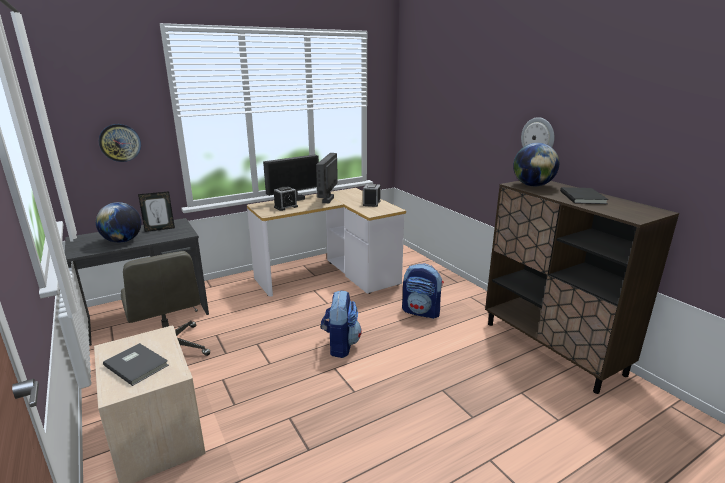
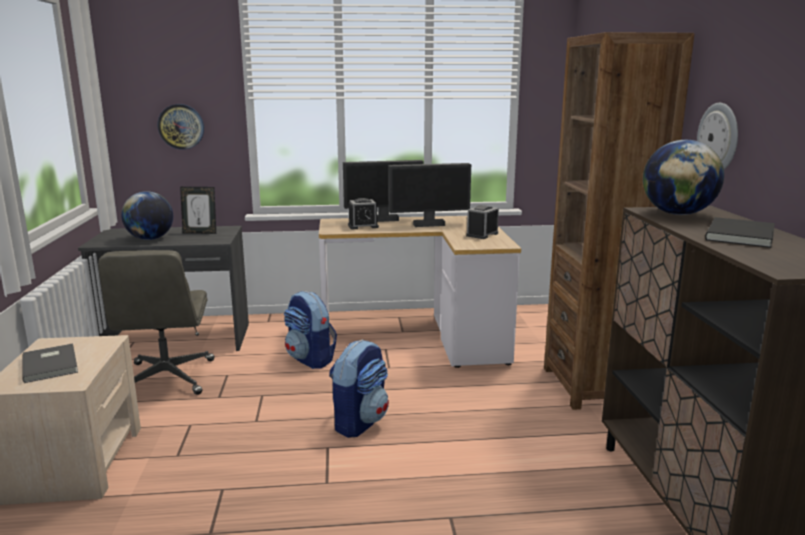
camera: 25 degrees right, 5 degrees down
monitor [316,153,338,203] -> monitor turned 135 degrees counterclockwise [388,163,471,227]
backpack [402,264,444,319] -> backpack moved to [284,291,337,369]
none -> brown bookcase [544,32,695,410]

